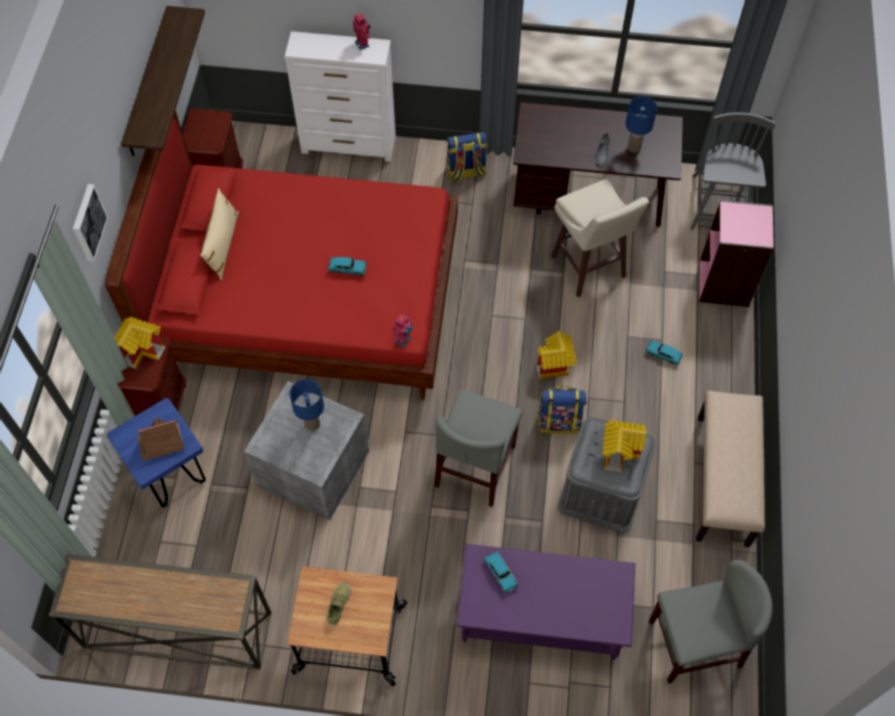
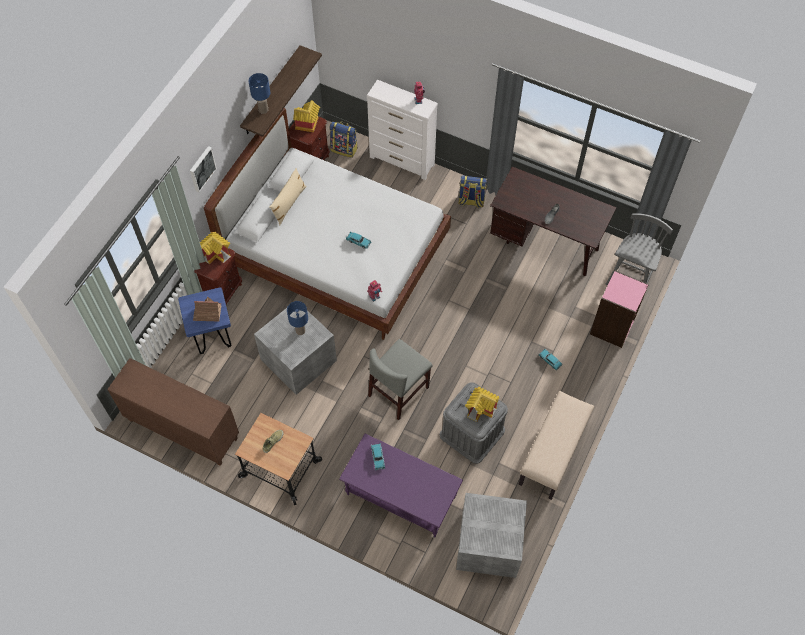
camera: 20 degrees right, 0 degrees up
console table [49,554,271,670] -> brown cabinet [107,358,239,466]
red bed [105,110,458,400] -> white bed [204,108,451,340]
toy house [537,331,577,379] -> toy house moved to [293,100,320,132]
backpack [538,386,586,434] -> backpack moved to [329,121,358,158]
beige stool [551,179,649,297] -> none
blue table lamp [626,96,657,153] -> blue table lamp moved to [249,73,270,114]
grey chair [649,559,773,684] -> grey storage box [456,493,527,578]

